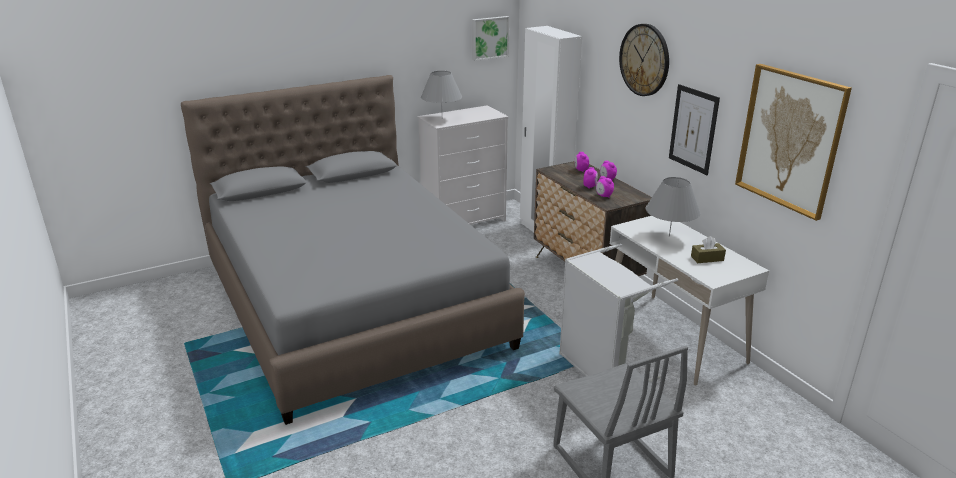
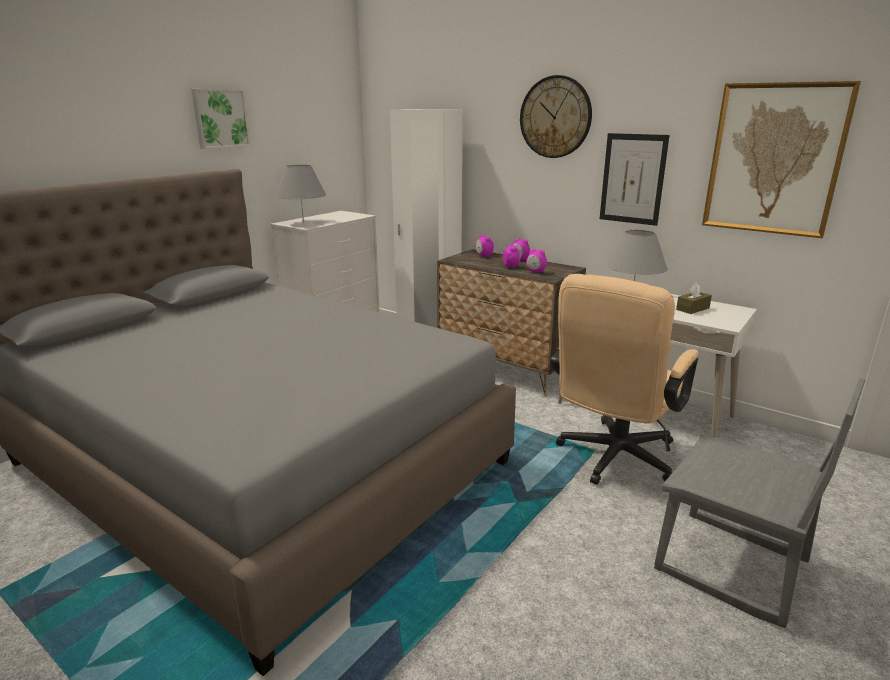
camera: 25 degrees left, 5 degrees down
picture [472,16,509,61] -> picture moved to [191,89,251,149]
grey laundry basket [559,244,678,383] -> beige office chair [550,274,698,485]

